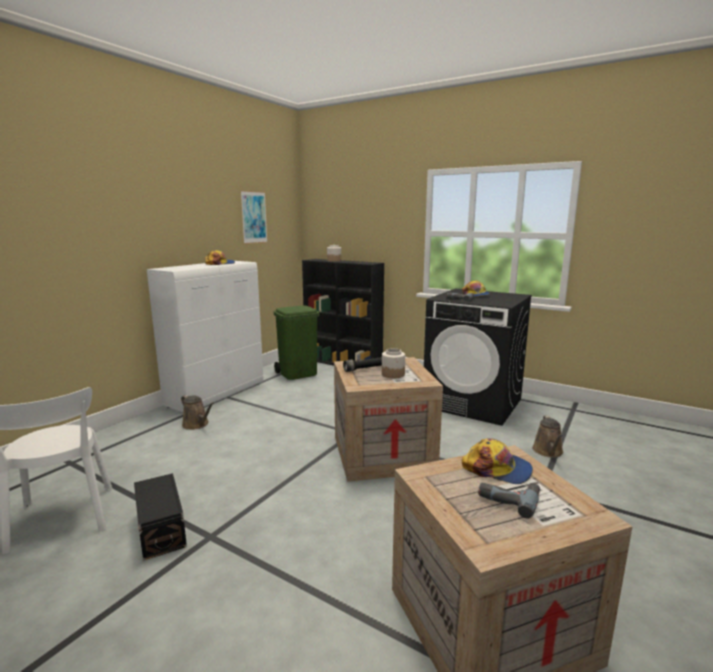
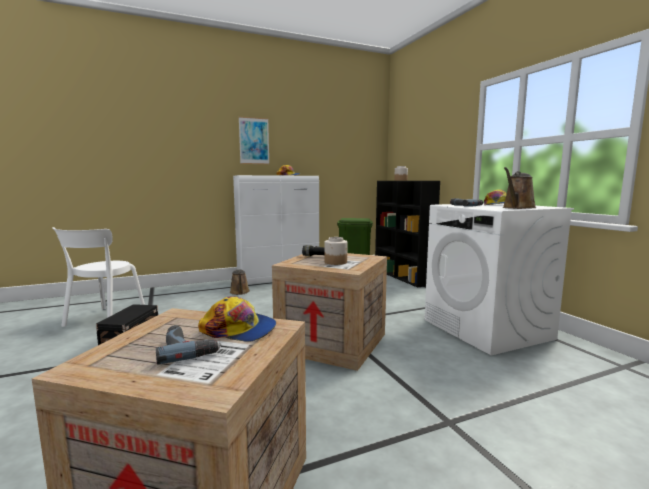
camera: 35 degrees right, 5 degrees down
picture [240,190,268,244] -> picture moved to [239,117,270,164]
black washing machine [424,289,532,426] -> white washing machine [424,203,574,355]
cap [462,438,533,484] -> cap turned 45 degrees counterclockwise [198,296,276,342]
brown watering can [532,415,563,458] -> brown watering can moved to [502,167,536,209]

